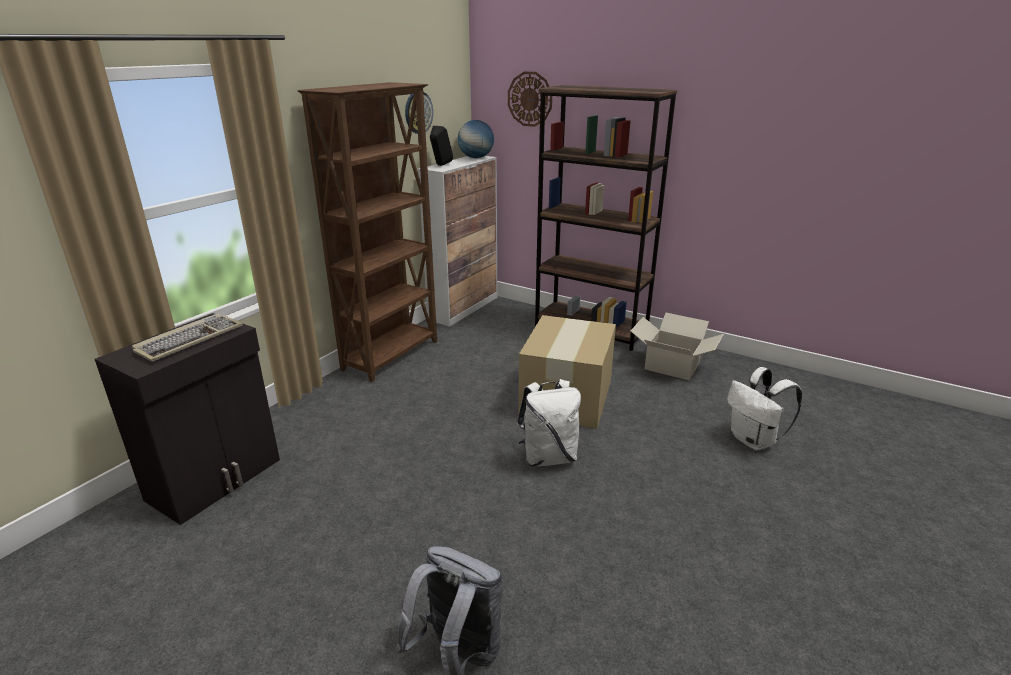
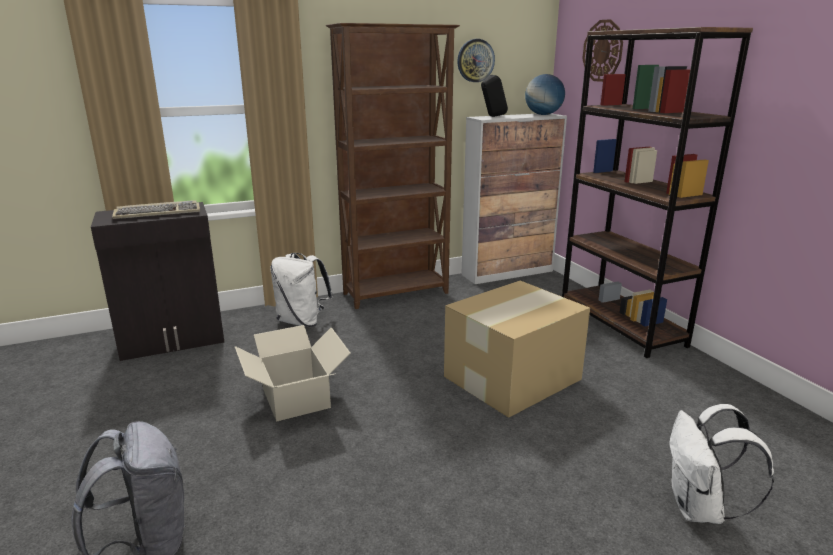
camera: 35 degrees right, 5 degrees down
white backpack [517,379,581,467] -> white backpack moved to [270,253,333,327]
cardboard box [631,313,724,380] -> cardboard box moved to [235,325,350,422]

